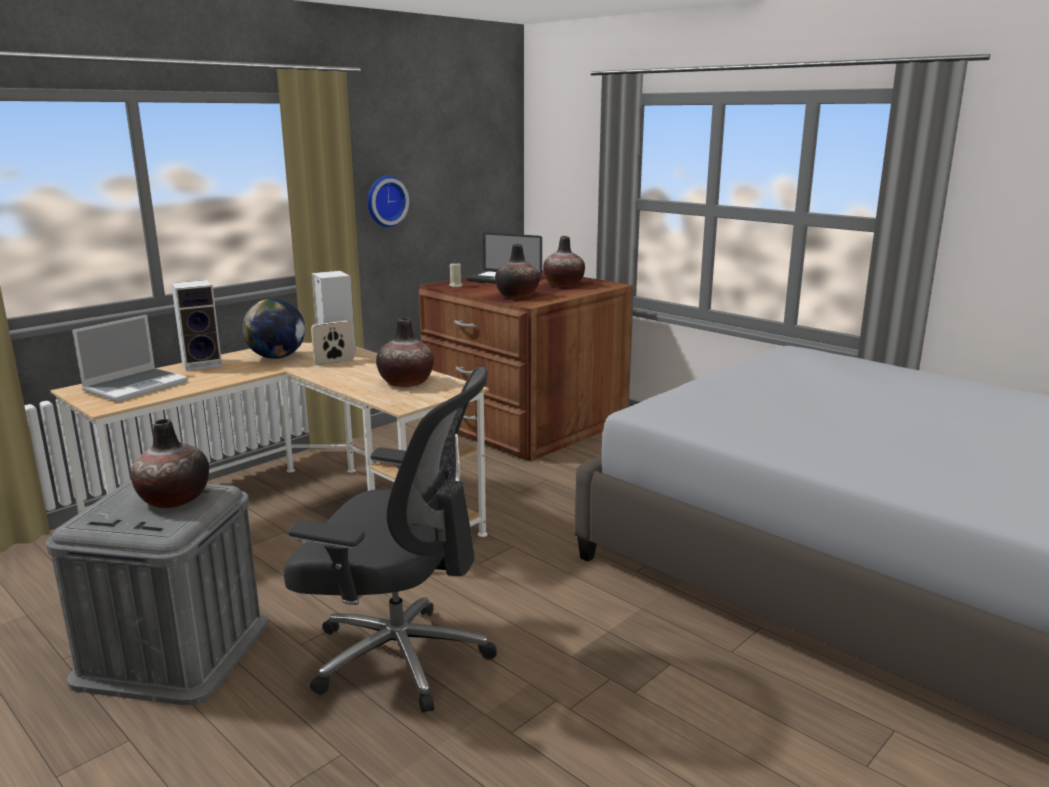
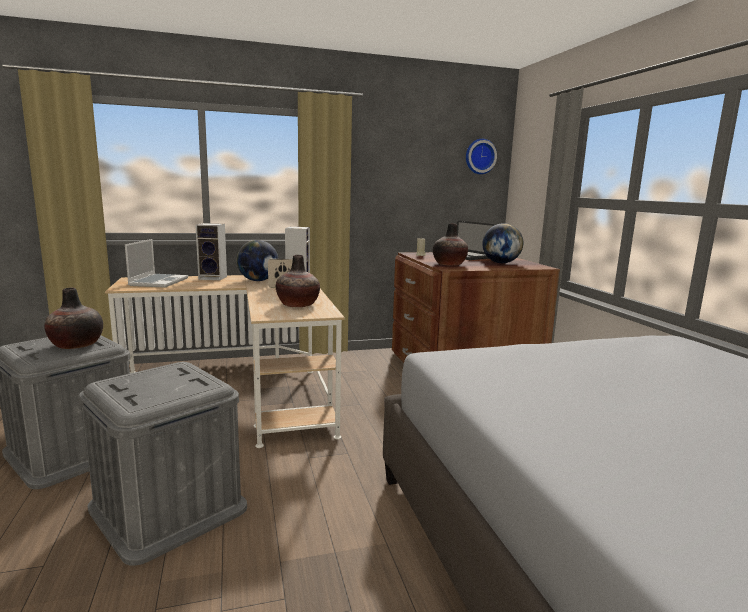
camera: 30 degrees right, 5 degrees down
laptop [72,315,188,402] -> laptop turned 60 degrees counterclockwise [125,239,188,288]
office chair [284,365,497,713] -> grey storage box [78,362,247,566]
wall clock [367,176,409,227] -> wall clock moved to [466,139,497,174]
vase [543,236,585,287] -> globe [482,223,523,263]

